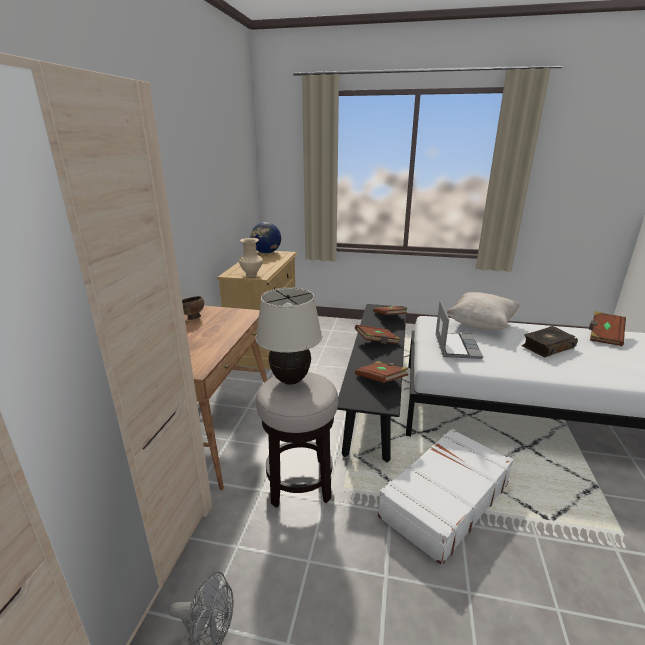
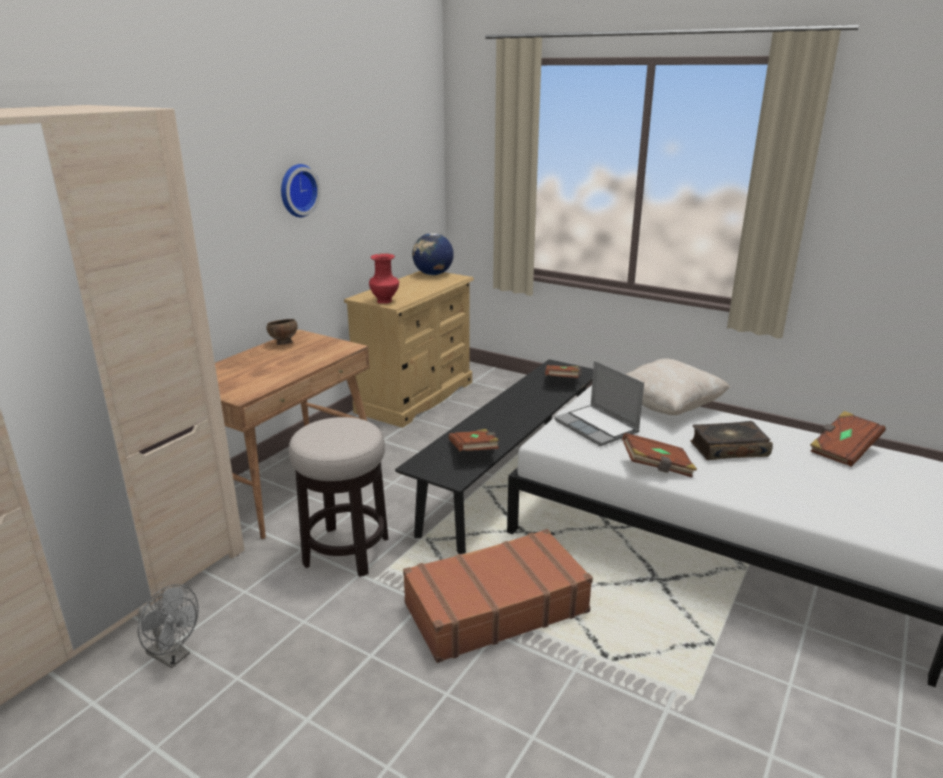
camera: 20 degrees right, 0 degrees up
beige vase [239,238,263,277] -> red vase [369,253,399,304]
beige table lamp [256,288,322,385] -> none
brown book [355,325,401,344] -> brown book moved to [622,433,697,478]
white suitcase [378,428,513,565] -> brown suitcase [403,529,593,663]
laptop [435,300,483,359] -> laptop turned 120 degrees clockwise [555,361,644,446]
none -> wall clock [281,164,321,217]

